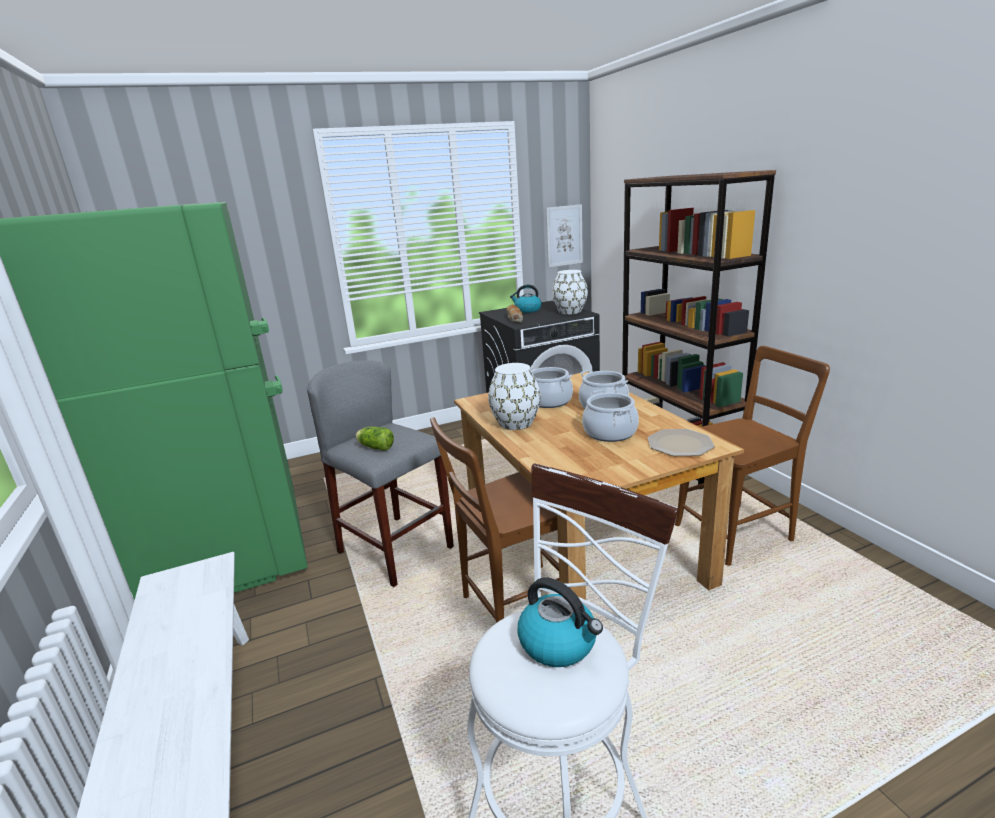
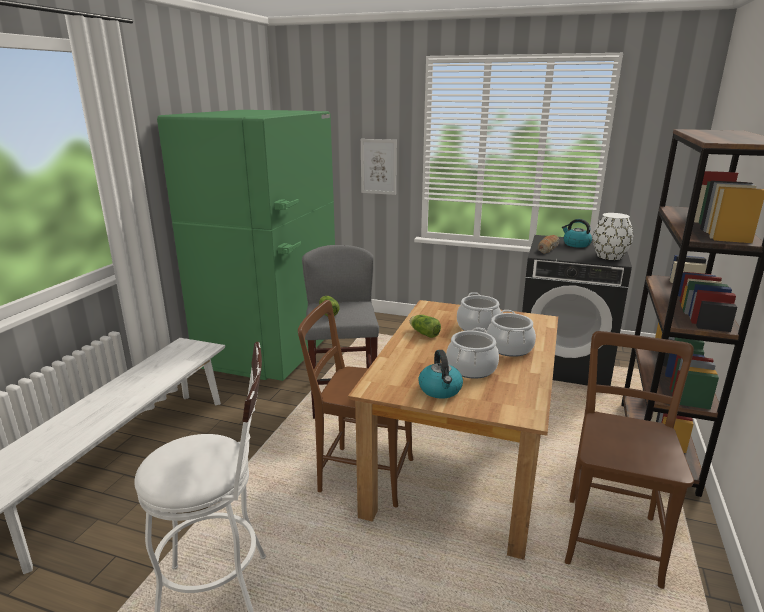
camera: 40 degrees right, 0 degrees up
white vase [488,363,541,430] -> lettuce [410,315,441,338]
kettle [518,577,603,667] -> kettle moved to [418,350,463,398]
picture [546,204,583,268] -> picture moved to [361,139,397,195]
plate [648,429,715,456] -> none
brown chair [675,346,830,566] -> brown chair turned 90 degrees counterclockwise [565,331,694,589]

